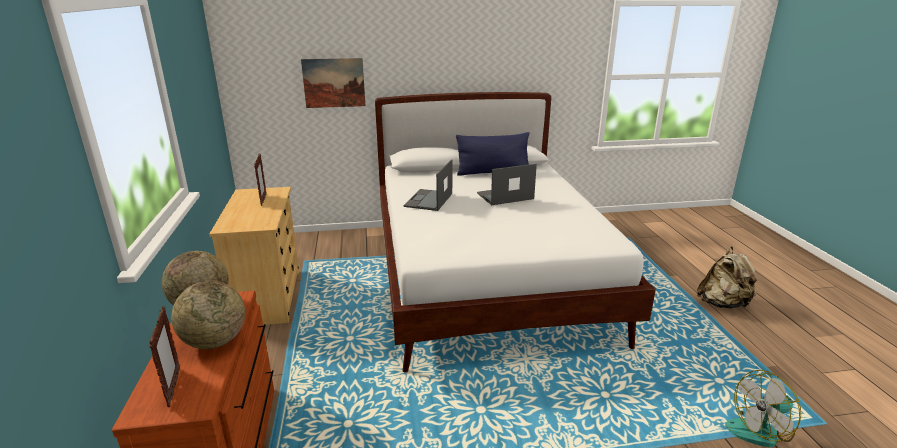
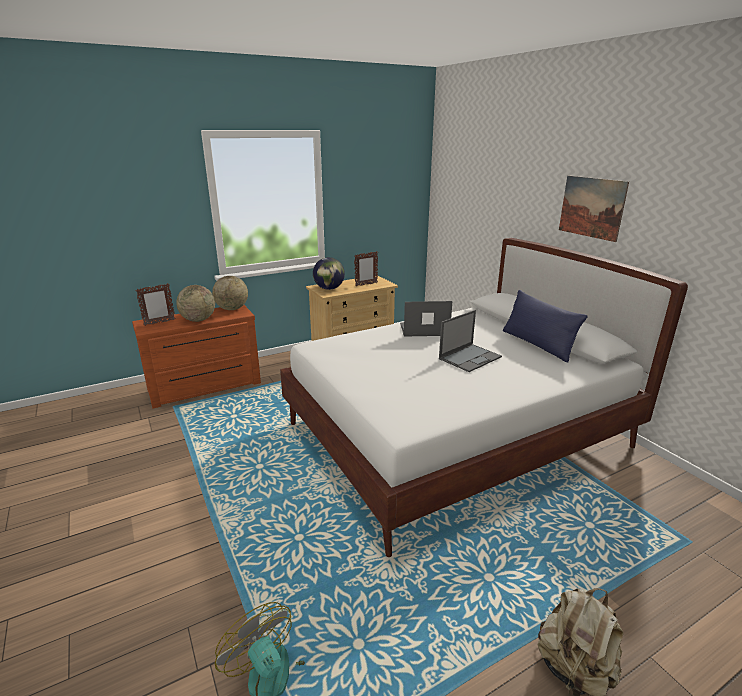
camera: 70 degrees right, 0 degrees up
picture [301,58,366,108] -> picture moved to [559,176,629,242]
laptop [477,164,537,205] -> laptop turned 90 degrees clockwise [439,310,502,372]
none -> globe [313,257,345,290]

